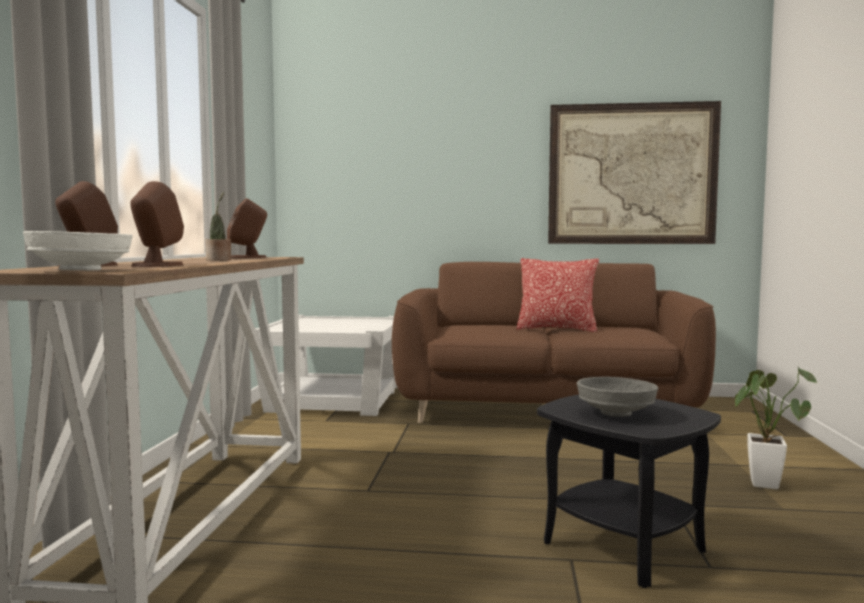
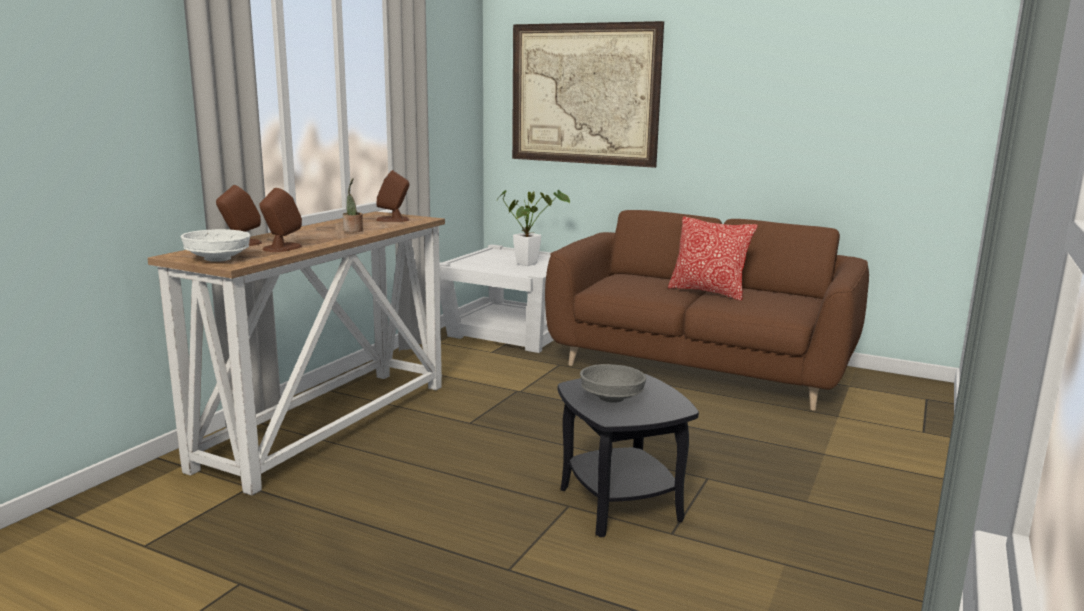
camera: 20 degrees right, 10 degrees up
picture [548,101,721,244] -> picture moved to [512,21,664,168]
potted plant [735,367,817,489] -> potted plant moved to [496,190,570,266]

